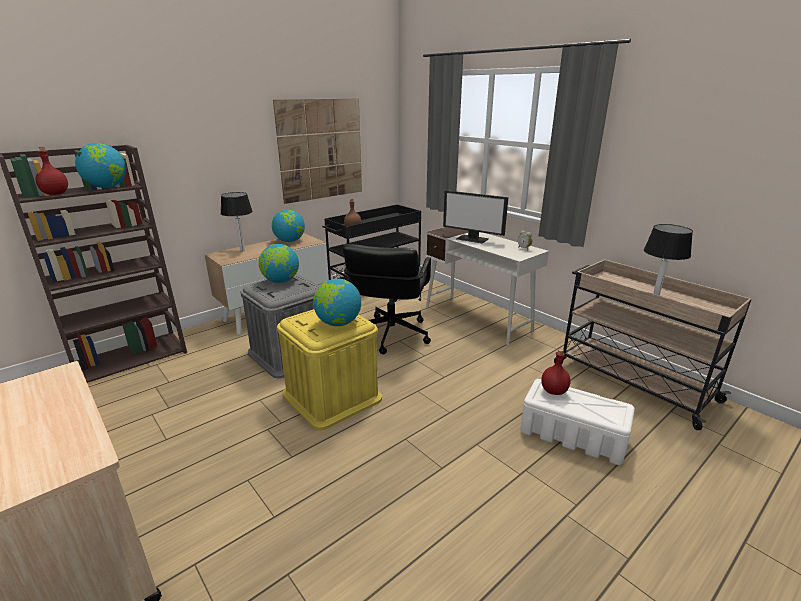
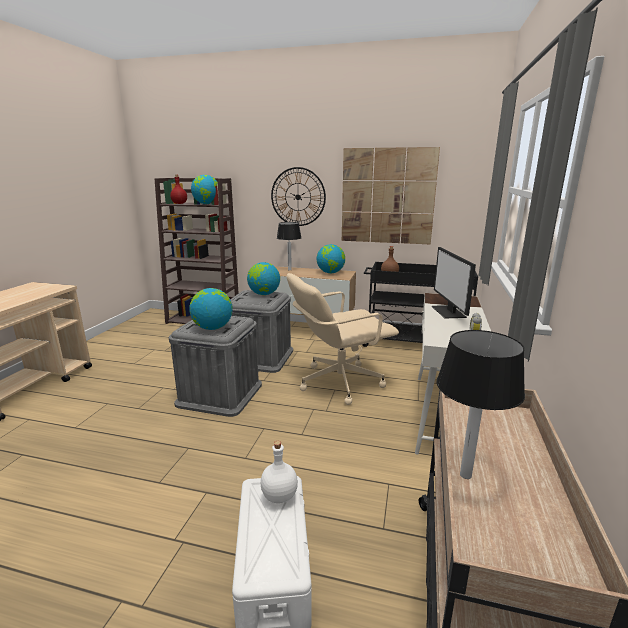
camera: 55 degrees right, 5 degrees down
yellow storage box [277,309,382,430] -> grey storage box [169,316,262,417]
black office chair [342,244,431,355] -> beige office chair [287,273,399,405]
red bottle [541,349,571,395] -> white bottle [261,441,298,503]
none -> wall clock [271,167,326,226]

